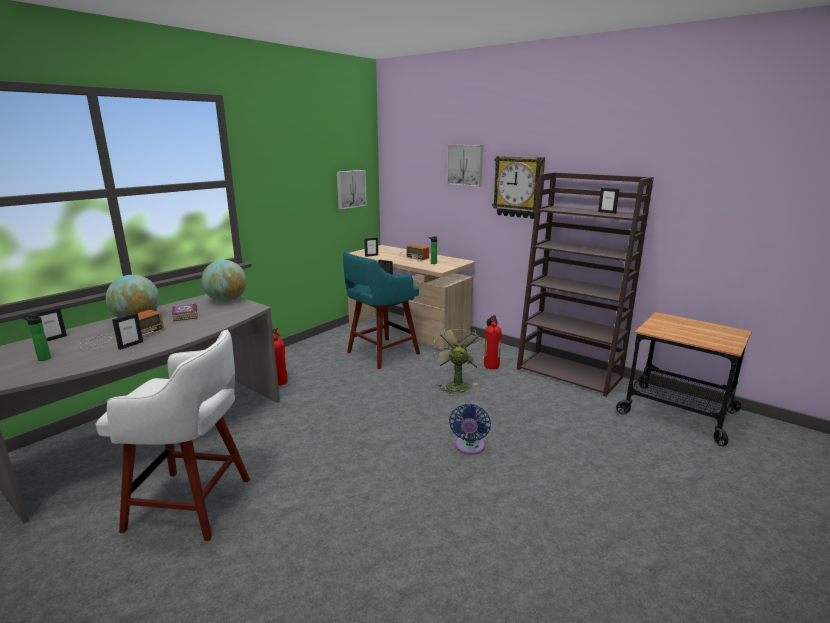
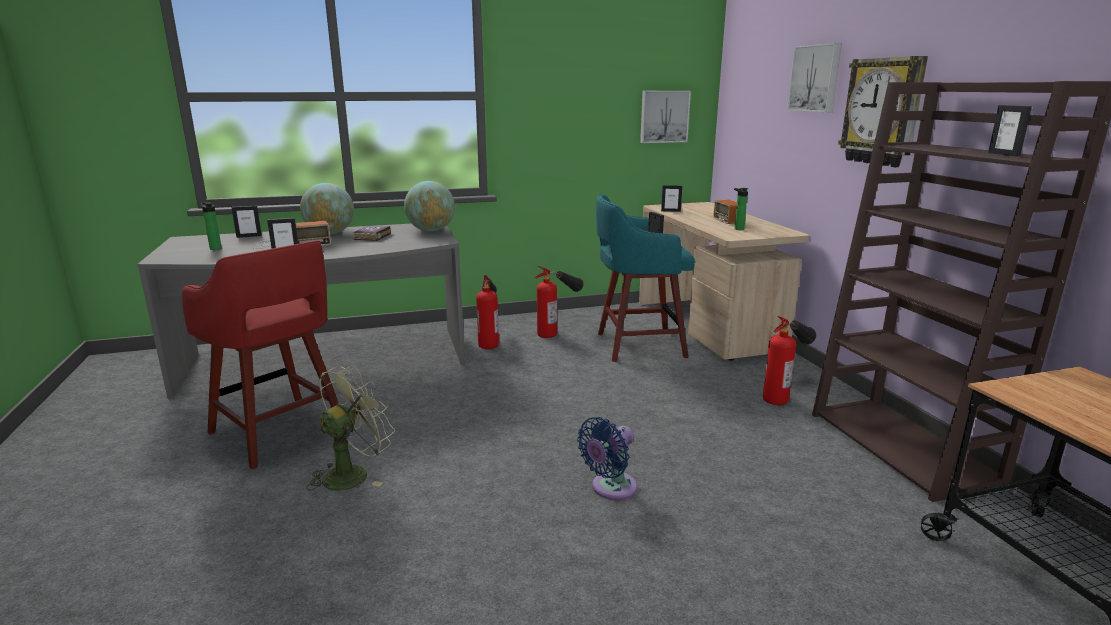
camera: 35 degrees right, 0 degrees up
white stool [96,329,250,541] -> red stool [182,241,339,469]
green fan [433,328,486,396] -> green fan moved to [306,365,395,491]
none -> fire extinguisher [535,266,583,338]

